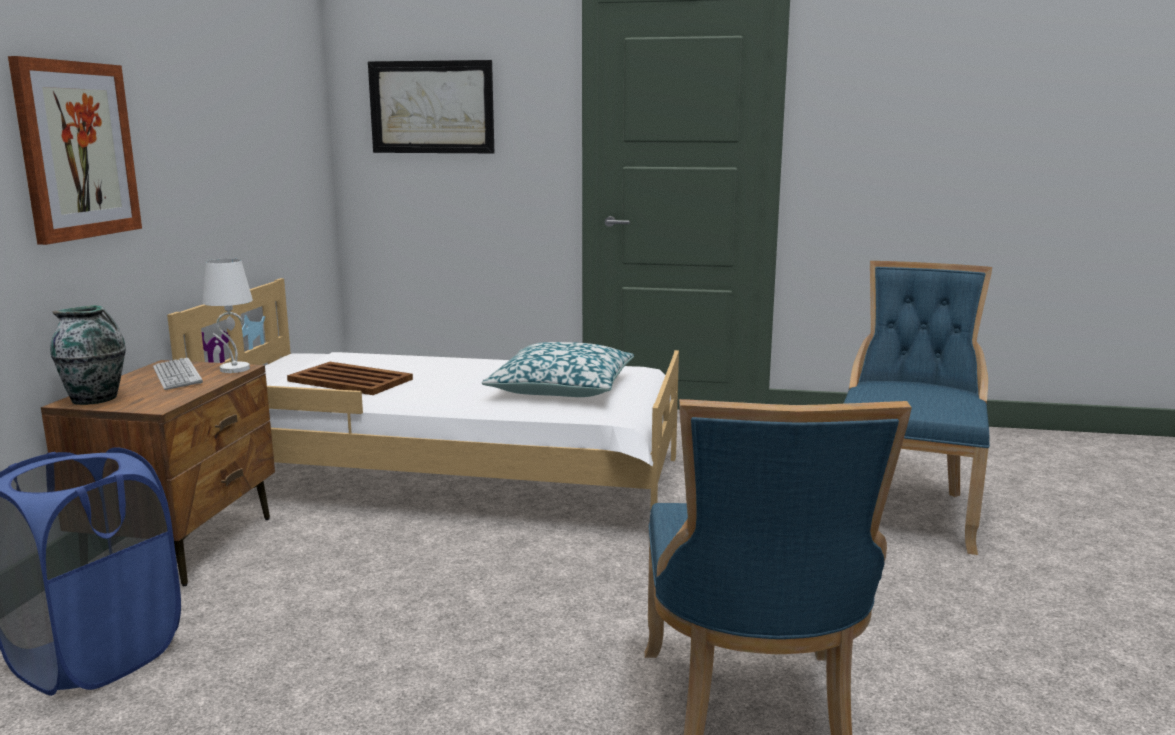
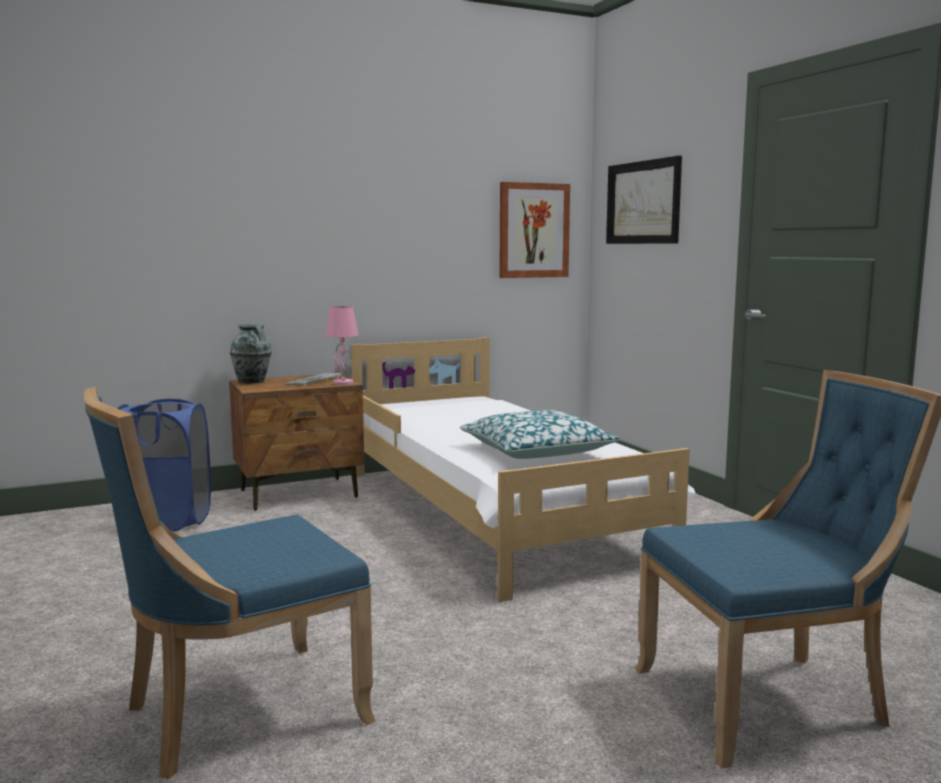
camera: 55 degrees right, 5 degrees down
picture [8,56,142,245] -> picture moved to [499,182,570,278]
white table lamp [203,258,253,373] -> pink table lamp [326,306,358,385]
brown tray [287,362,413,395] -> none

